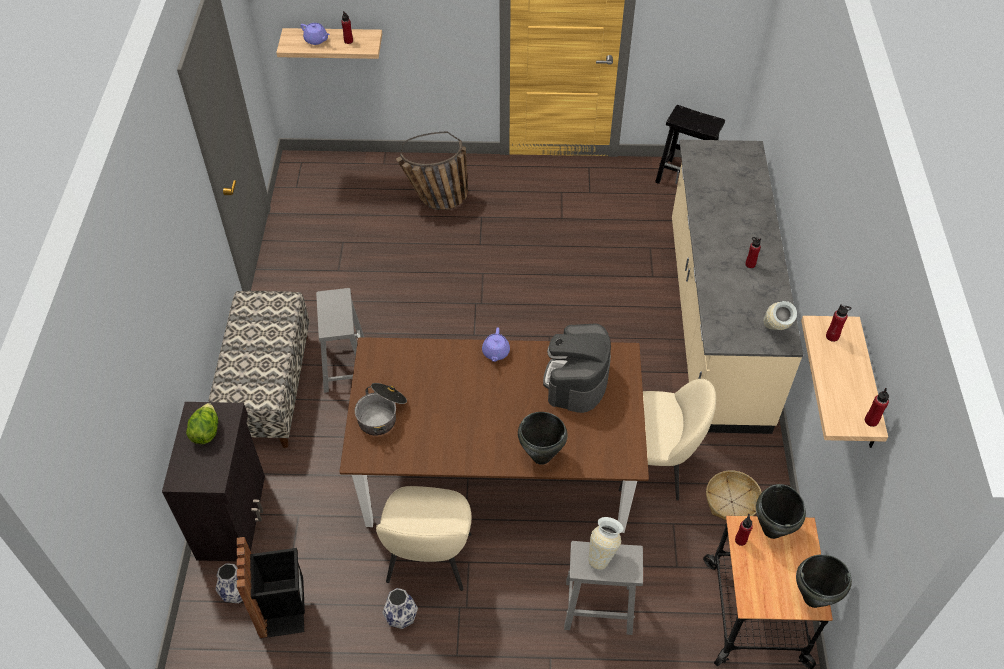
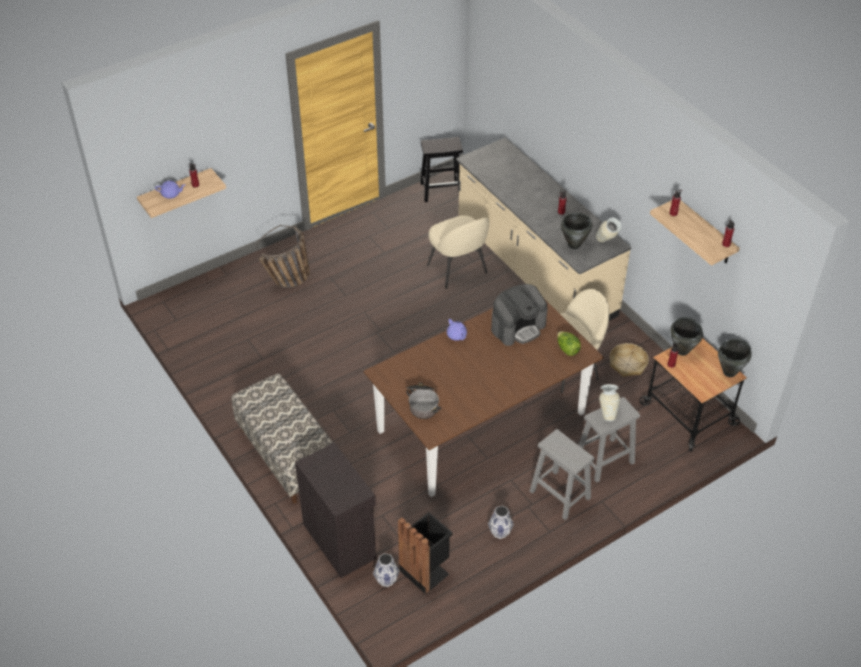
camera: 35 degrees left, 5 degrees down
lettuce [186,403,218,444] -> lettuce moved to [557,331,581,356]
grey stool [316,288,364,393] -> grey stool moved to [530,429,594,520]
beige chair [376,486,472,591] -> beige chair moved to [427,215,489,289]
black cooking pot [518,412,568,465] -> black cooking pot moved to [561,213,592,249]
coffee machine [543,323,611,413] -> coffee machine turned 105 degrees counterclockwise [491,284,547,346]

